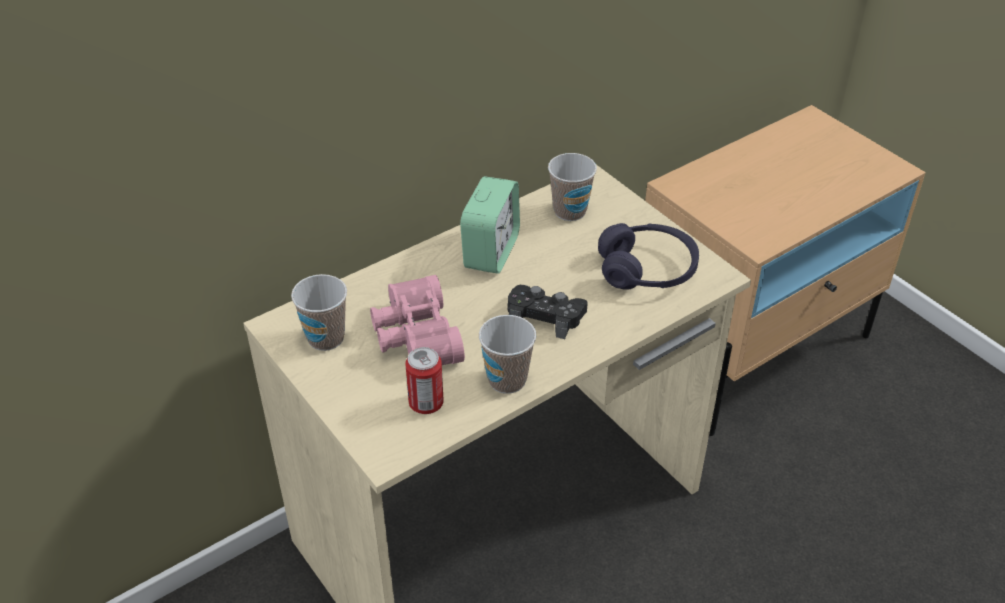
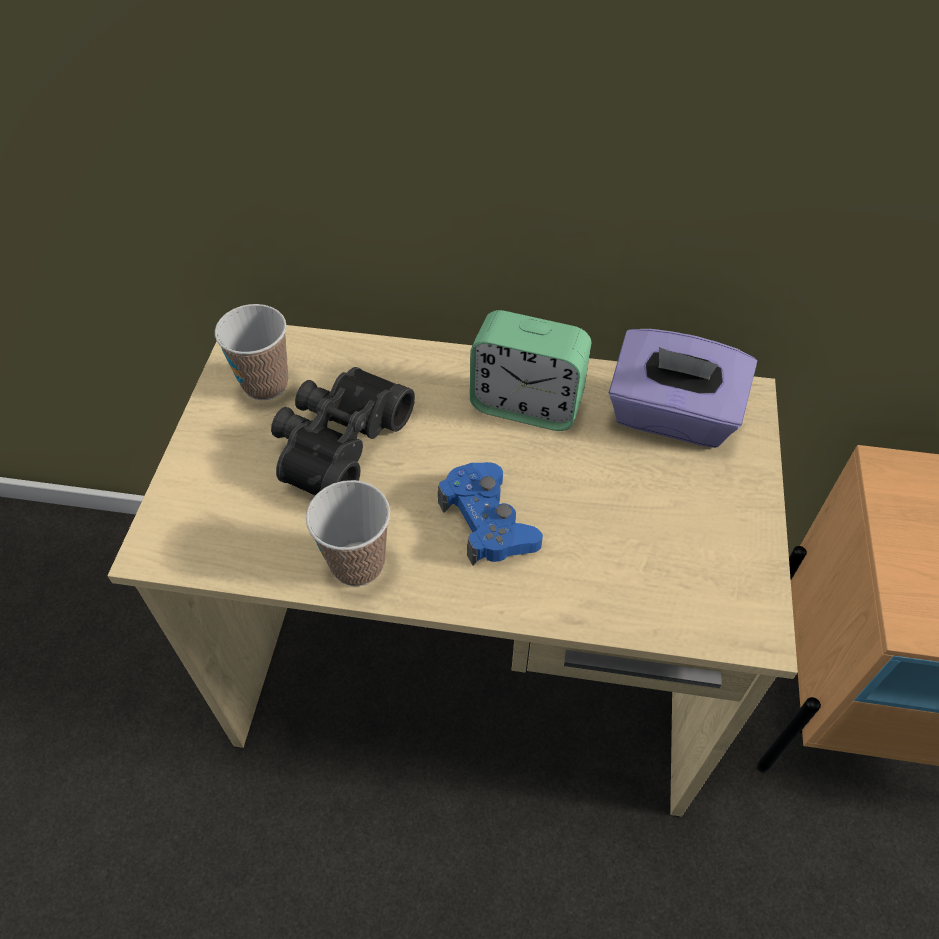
camera: 45 degrees right, 10 degrees up
pink binoculars [370,275,465,365] -> black binoculars [271,367,415,495]
can [405,347,444,414] -> none
alarm clock [460,176,520,274] -> alarm clock turned 45 degrees clockwise [470,310,591,431]
black game controller [507,285,588,339] -> blue game controller [438,462,543,566]
cup [548,153,597,221] -> purple tissue box [609,329,757,448]
purple headphones [598,223,699,290] -> none

